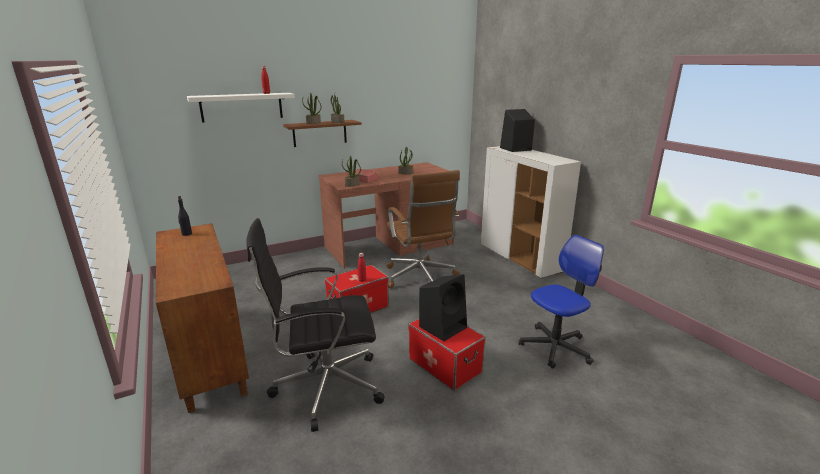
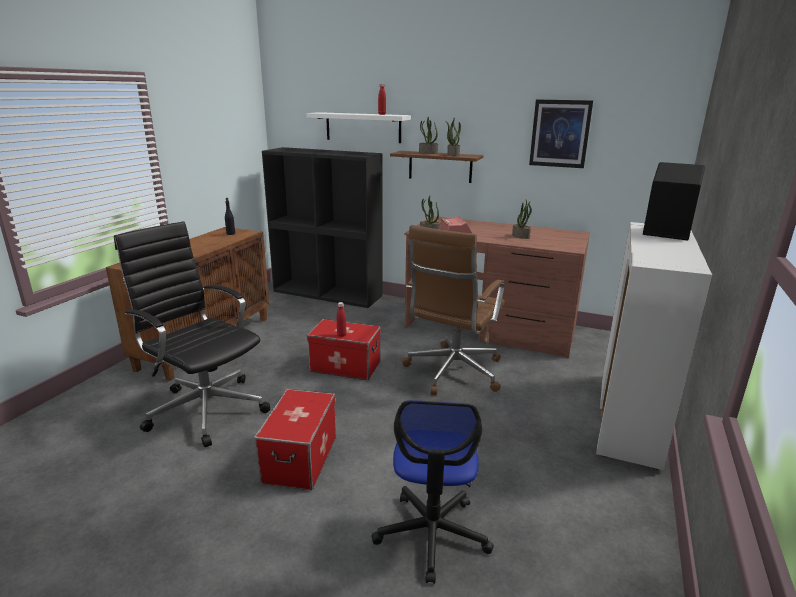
camera: 50 degrees right, 0 degrees up
black speaker [419,274,467,341] -> none
office chair [519,235,604,369] -> office chair turned 75 degrees clockwise [371,400,494,584]
none -> black bookcase [262,147,383,308]
none -> picture [529,99,593,168]

